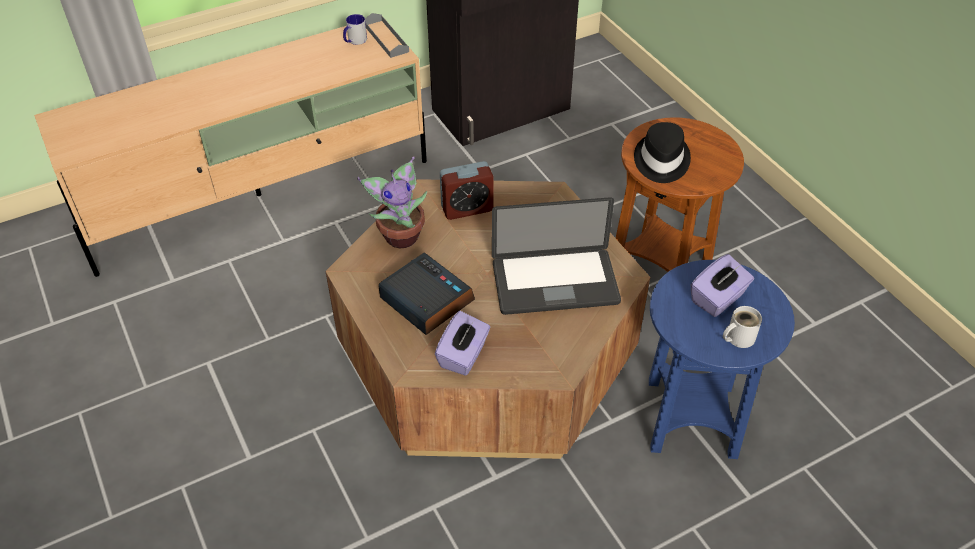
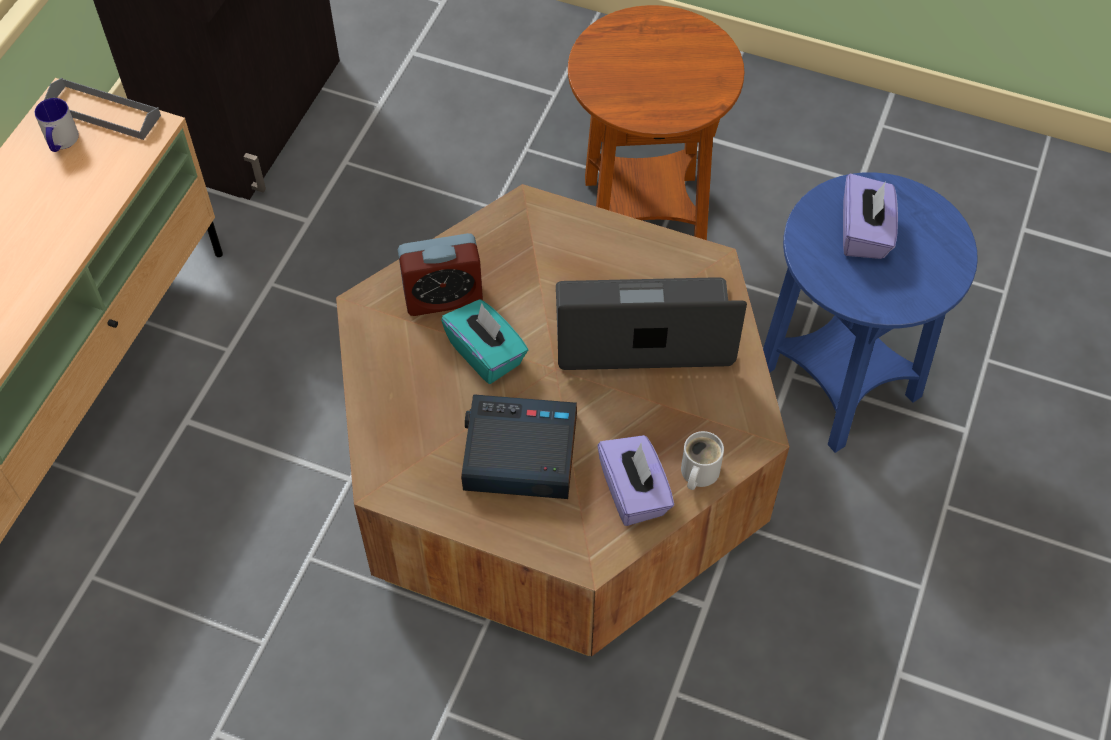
camera: 40 degrees left, 10 degrees up
potted plant [357,156,427,248] -> none
alarm clock [440,161,494,220] -> alarm clock turned 45 degrees clockwise [398,233,483,316]
laptop [492,197,621,315] -> laptop turned 135 degrees counterclockwise [556,277,747,370]
black hat [634,122,691,183] -> none
white mug [723,306,762,348] -> white mug moved to [681,431,724,490]
none -> turquoise tissue box [441,299,528,384]

